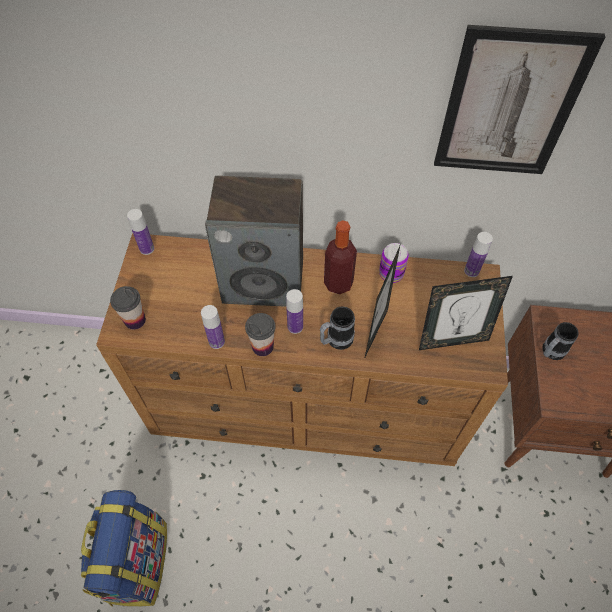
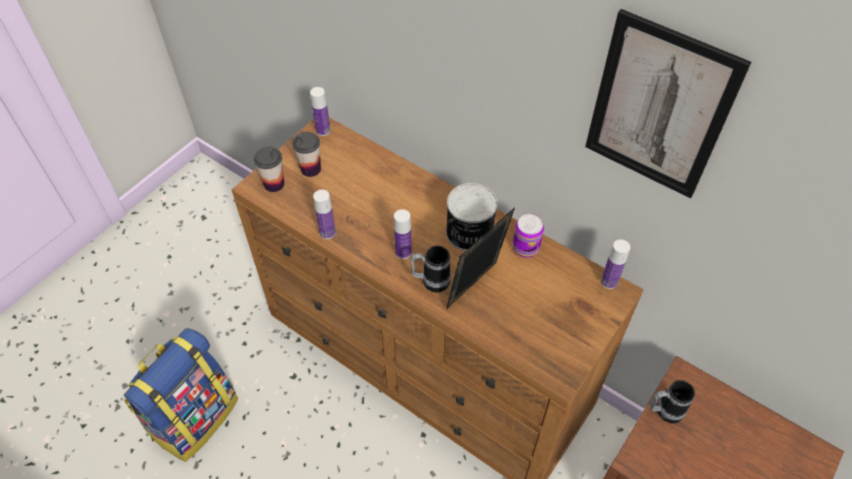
camera: 30 degrees right, 5 degrees down
speaker [205,176,303,307] -> none
cup [245,313,275,356] -> cup moved to [292,131,321,177]
bottle [324,220,357,294] -> can [446,183,497,251]
picture frame [419,276,513,350] -> none

